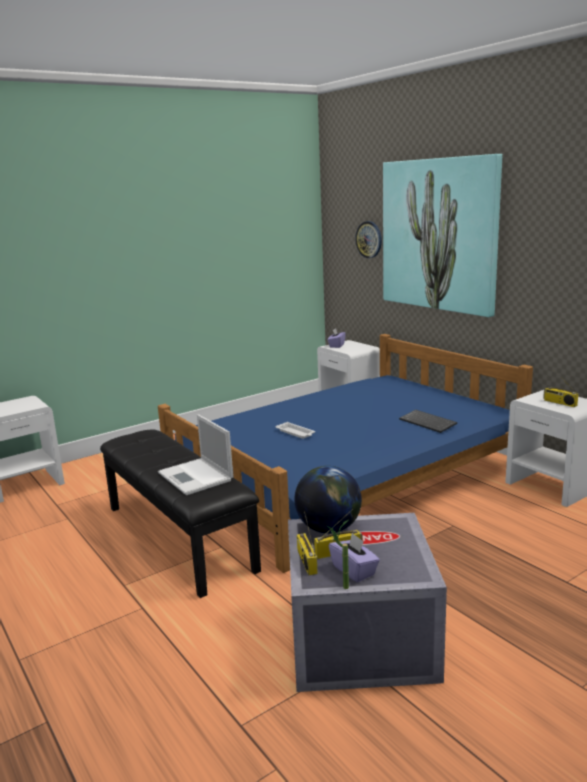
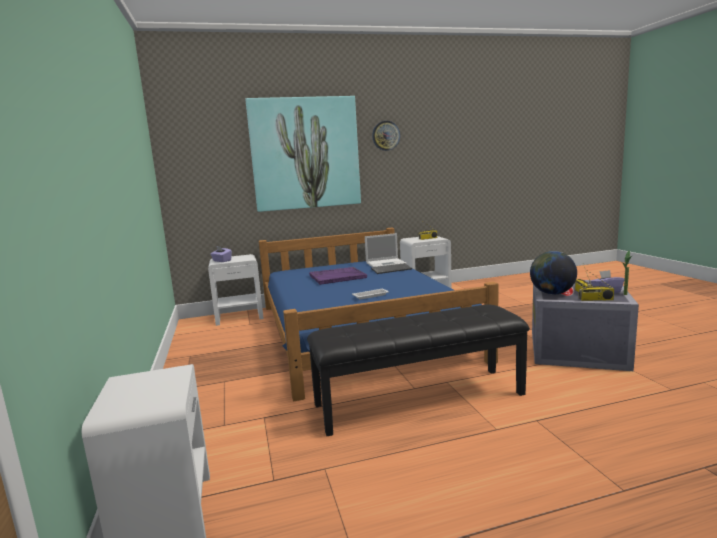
camera: 70 degrees left, 5 degrees down
laptop [158,414,233,495] -> laptop moved to [365,233,407,268]
wall clock [355,221,382,258] -> wall clock moved to [372,121,400,151]
none -> purple tray [309,267,367,285]

